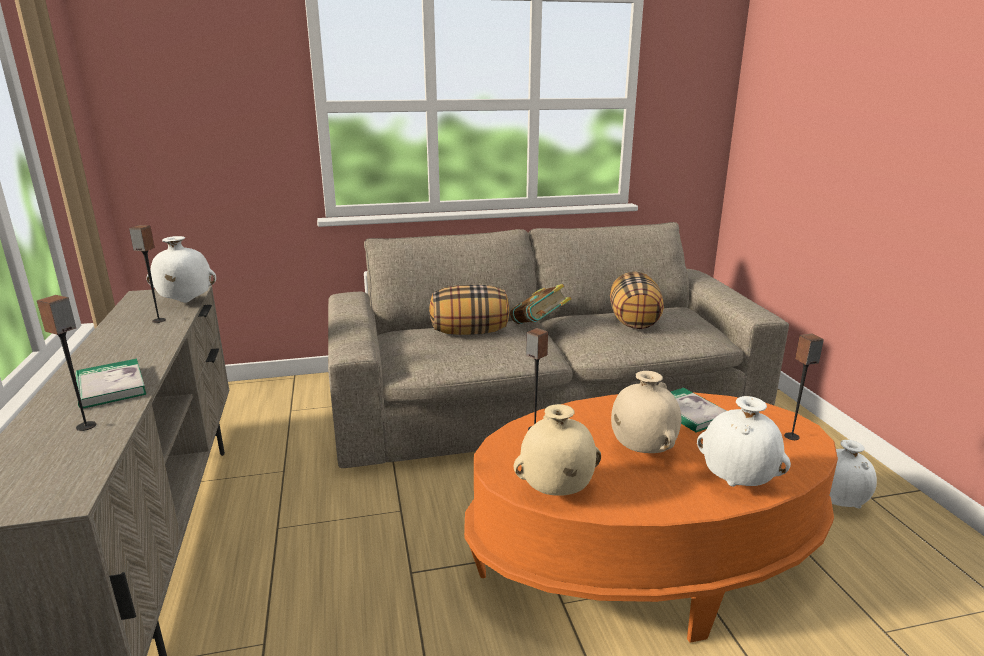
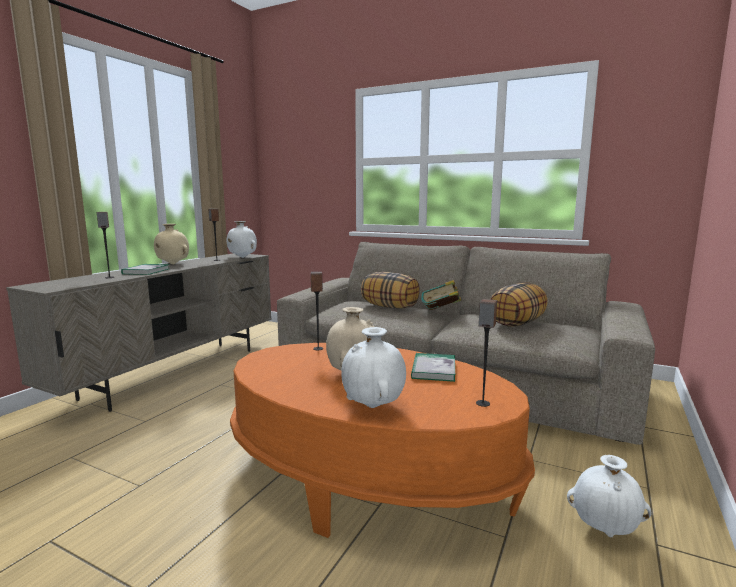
camera: 40 degrees right, 10 degrees down
beige vase [514,404,601,496] -> beige vase moved to [154,224,189,264]

